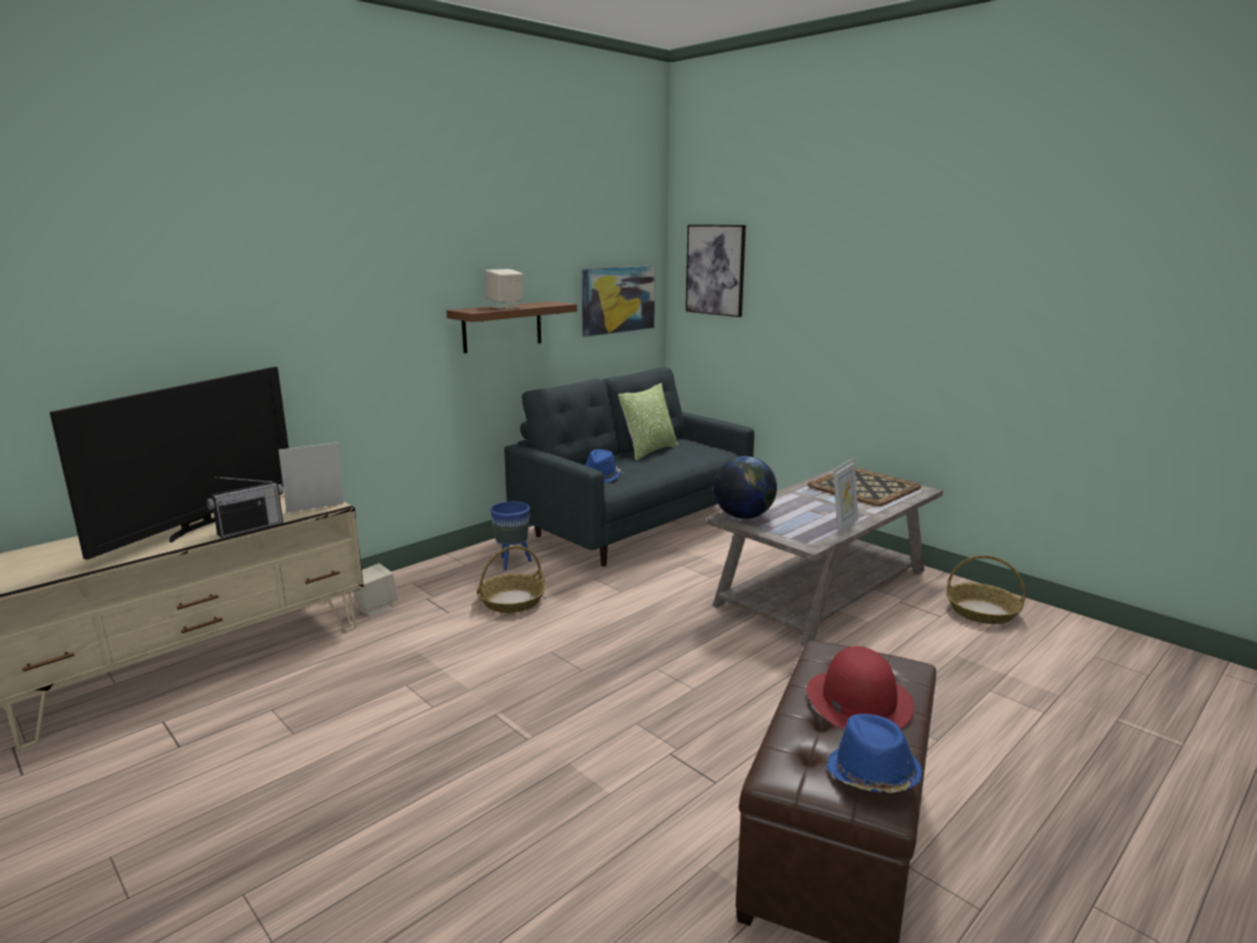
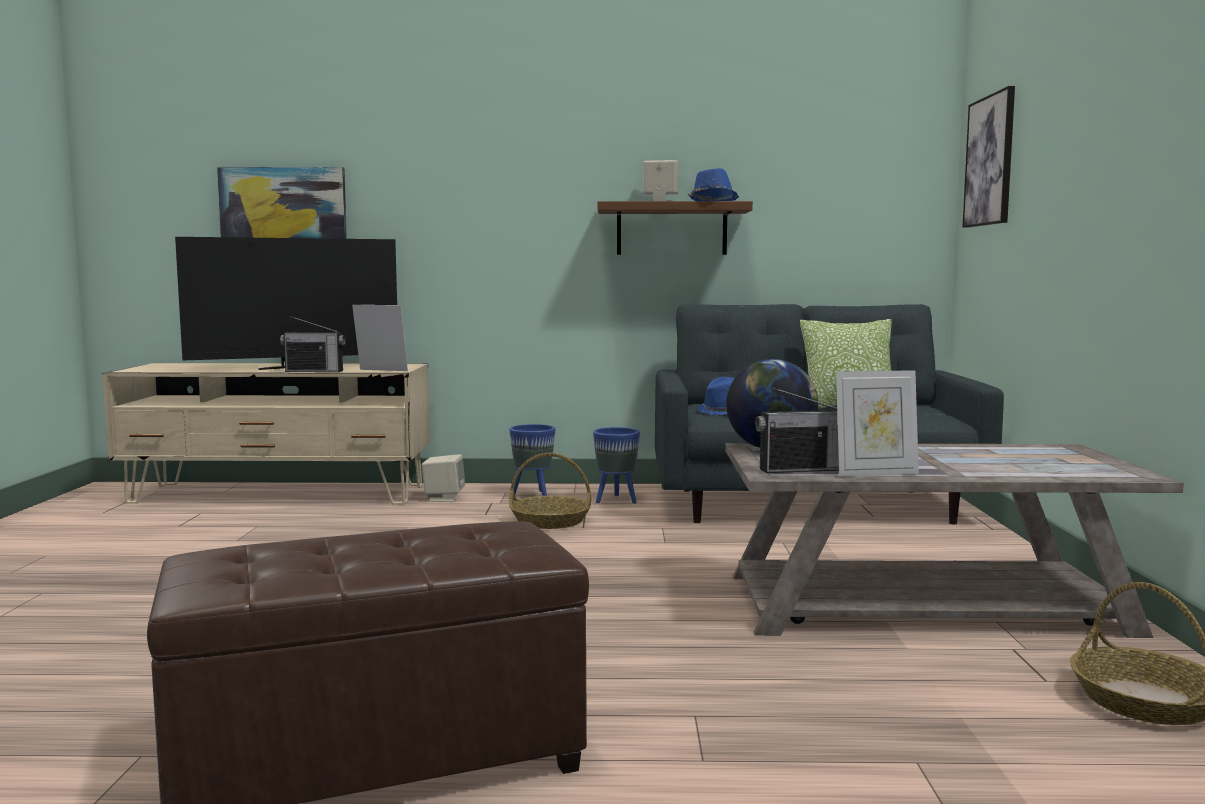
camera: 45 degrees right, 10 degrees down
picture [582,265,655,337] -> picture moved to [217,167,347,239]
red hat [807,646,914,730] -> none
tray [808,468,921,506] -> none
blue hat [827,714,923,793] -> blue hat moved to [688,168,739,201]
none -> blue planter [509,424,556,496]
none -> radio [756,387,839,473]

